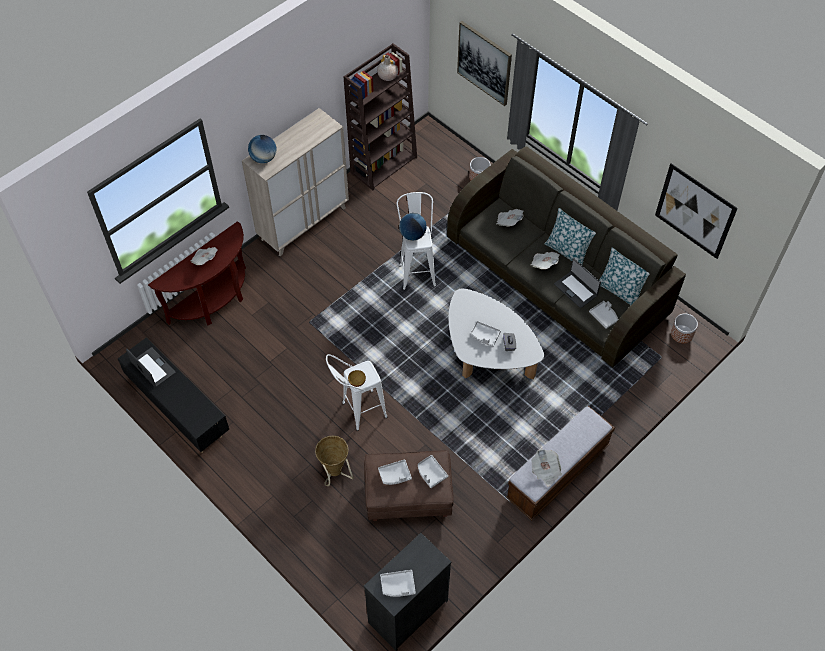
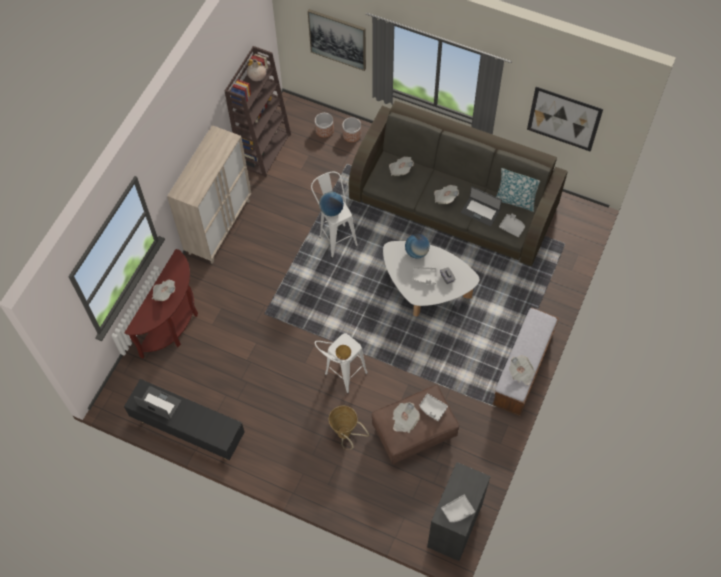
camera: 20 degrees left, 5 degrees up
globe [248,135,277,163] -> globe moved to [405,234,430,259]
grey tray [378,460,412,485] -> newspaper [392,402,420,433]
pillow [544,208,596,265] -> none
planter [671,314,698,343] -> planter moved to [315,113,334,138]

